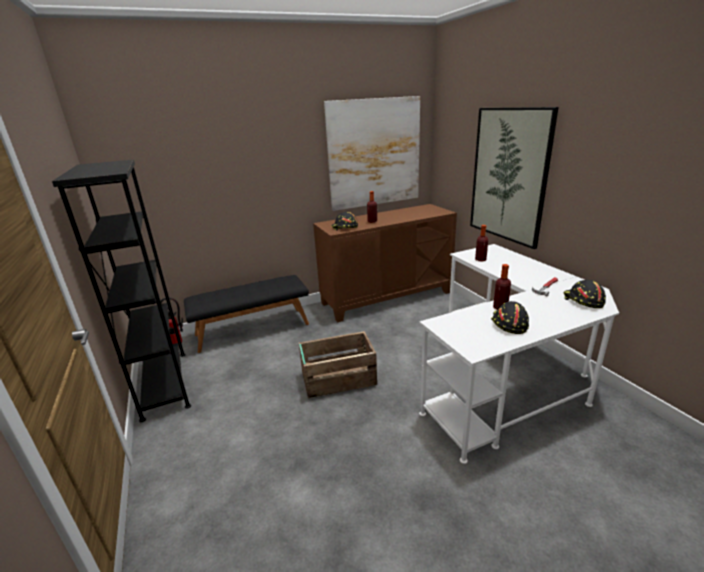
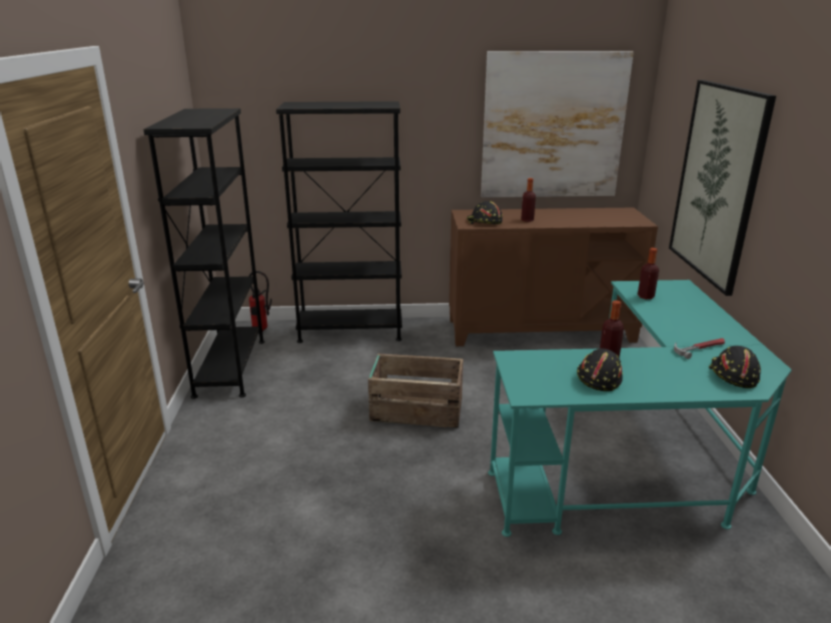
camera: 20 degrees right, 0 degrees up
black bench [184,275,309,353] -> black bookcase [276,101,402,343]
white desk [419,244,619,464] -> turquoise desk [488,280,792,537]

